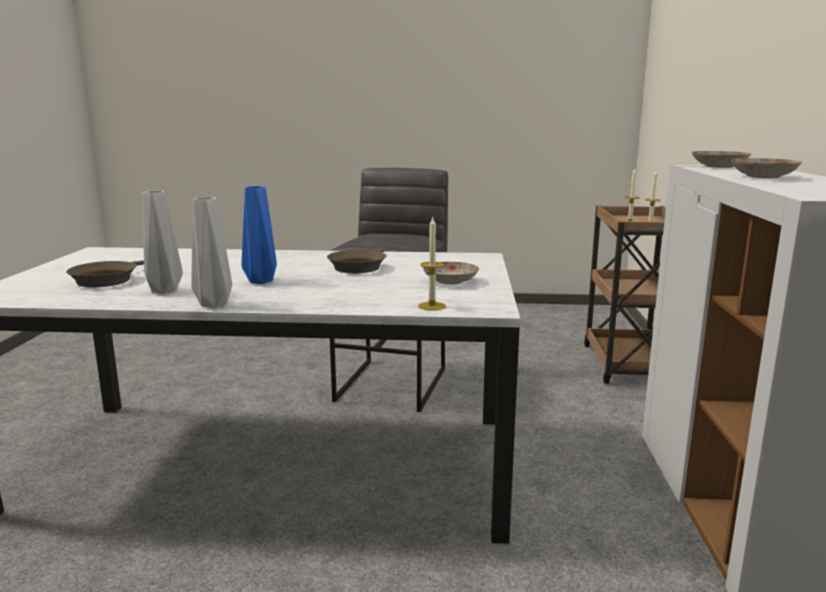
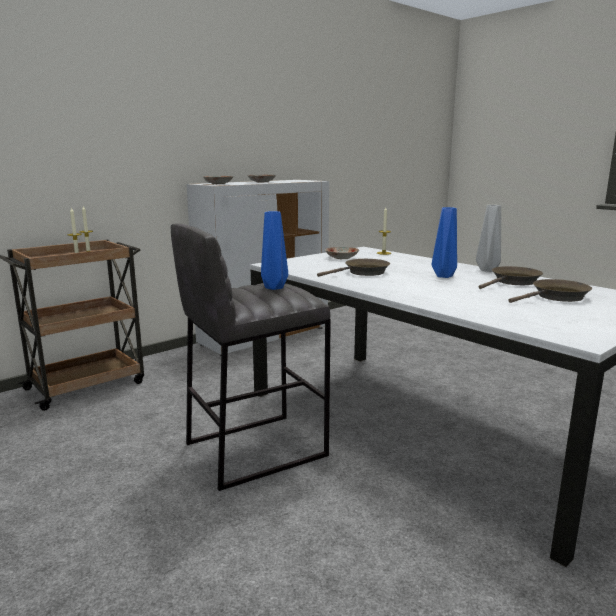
camera: 135 degrees left, 0 degrees up
grey vase [142,190,183,294] -> brown frying pan [479,266,543,289]
none -> blue vase [261,211,288,290]

